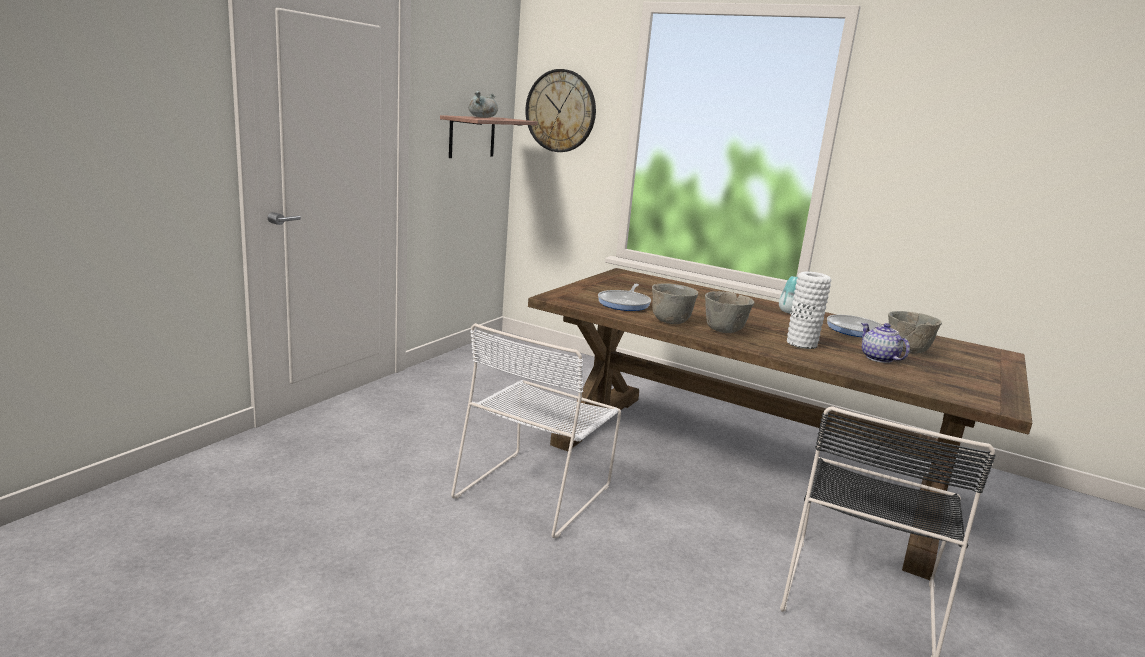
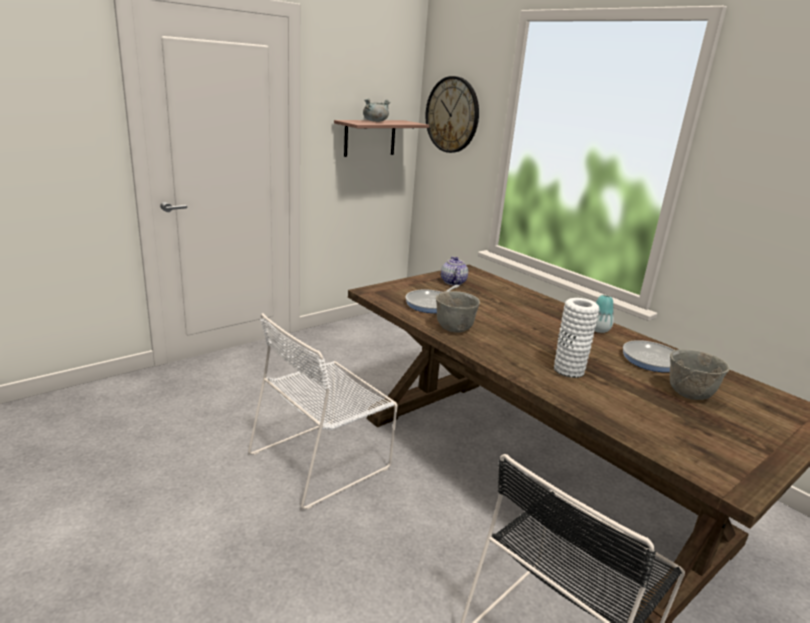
camera: 20 degrees right, 5 degrees up
grey bowl [705,291,754,333] -> none
teapot [861,323,910,363] -> teapot moved to [441,257,468,285]

